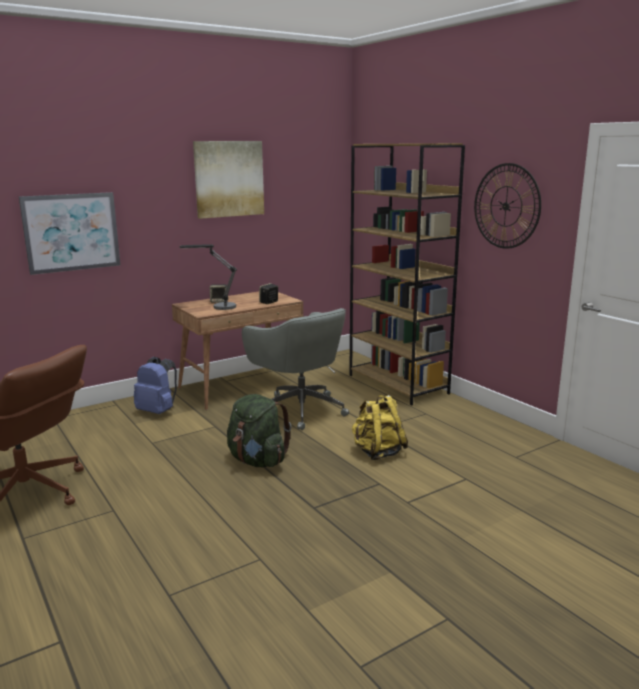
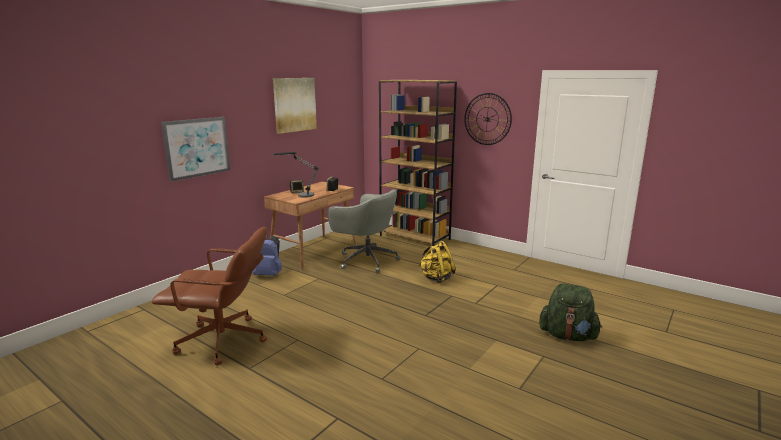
camera: 20 degrees left, 0 degrees up
green backpack [227,394,291,467] -> green backpack moved to [539,283,602,342]

